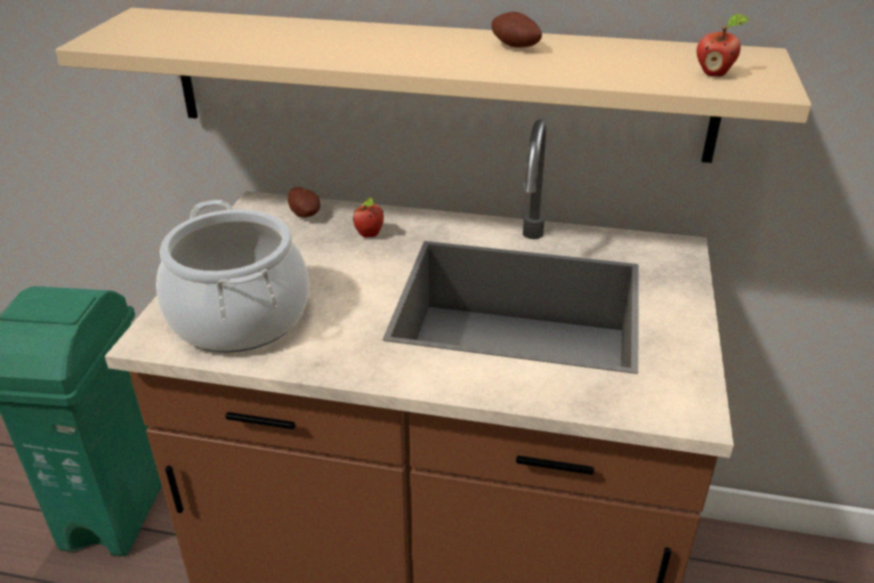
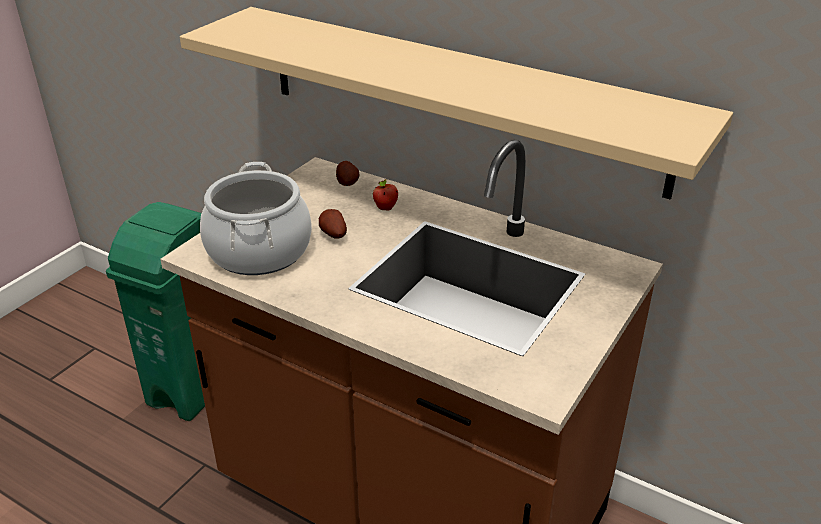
camera: 20 degrees right, 0 degrees up
potato [491,12,542,48] -> potato moved to [319,209,347,239]
apple [697,14,749,77] -> none

